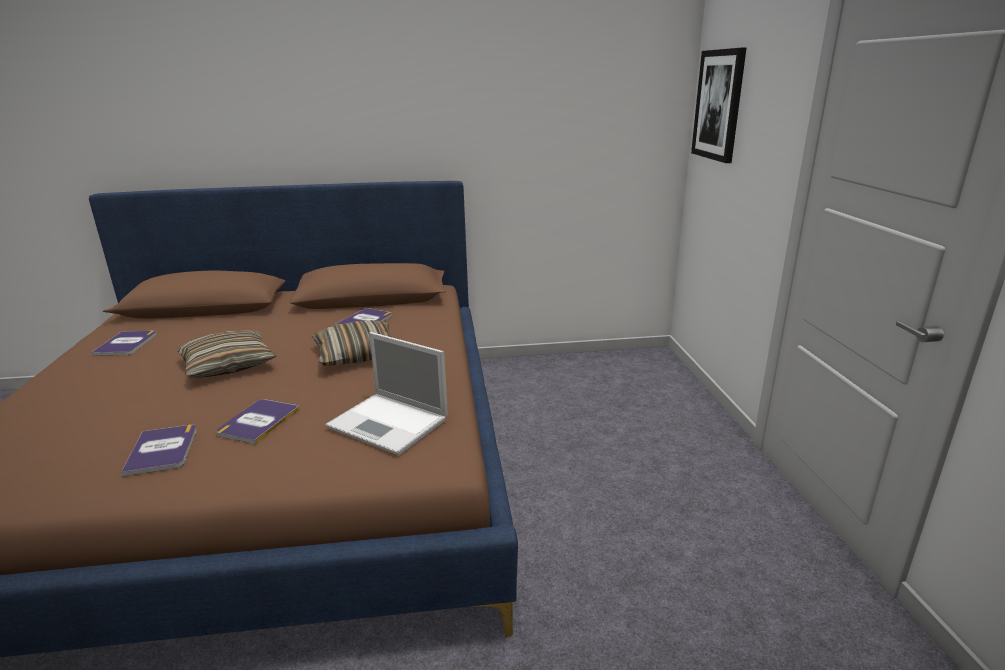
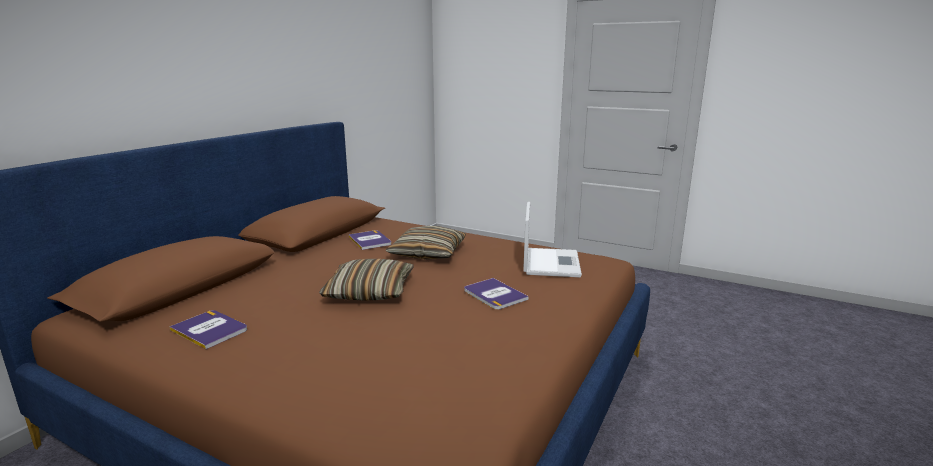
camera: 55 degrees left, 5 degrees down
book [121,425,197,476] -> none
laptop [325,332,448,455] -> laptop turned 60 degrees counterclockwise [523,202,582,277]
picture [691,48,746,163] -> none

